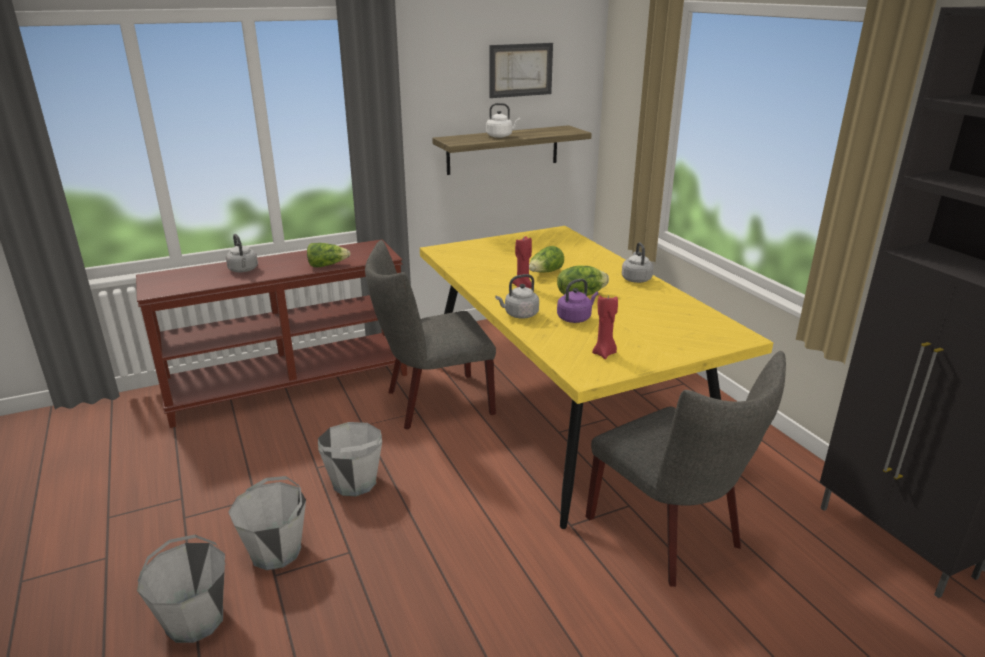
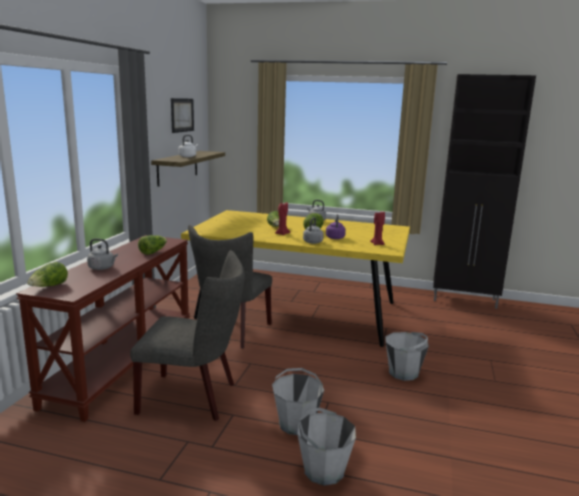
camera: 50 degrees left, 10 degrees down
grey bucket [318,422,382,496] -> grey bucket moved to [385,332,429,381]
grey chair [585,351,786,587] -> grey chair moved to [130,250,245,421]
none -> lettuce [27,262,68,287]

